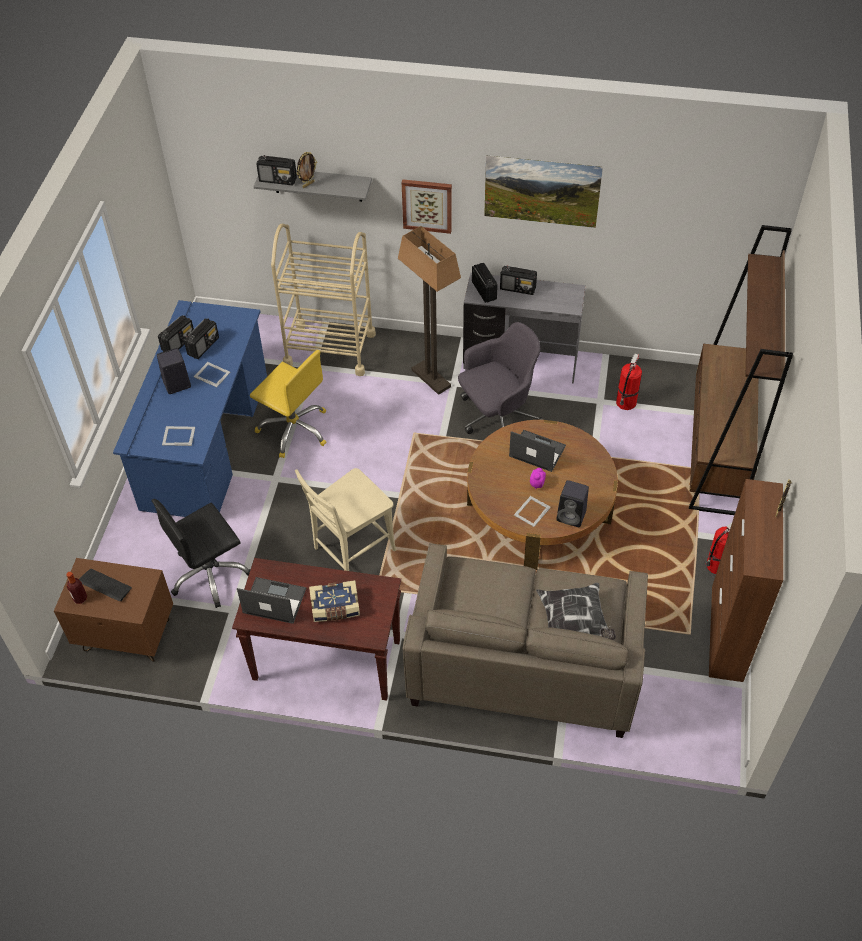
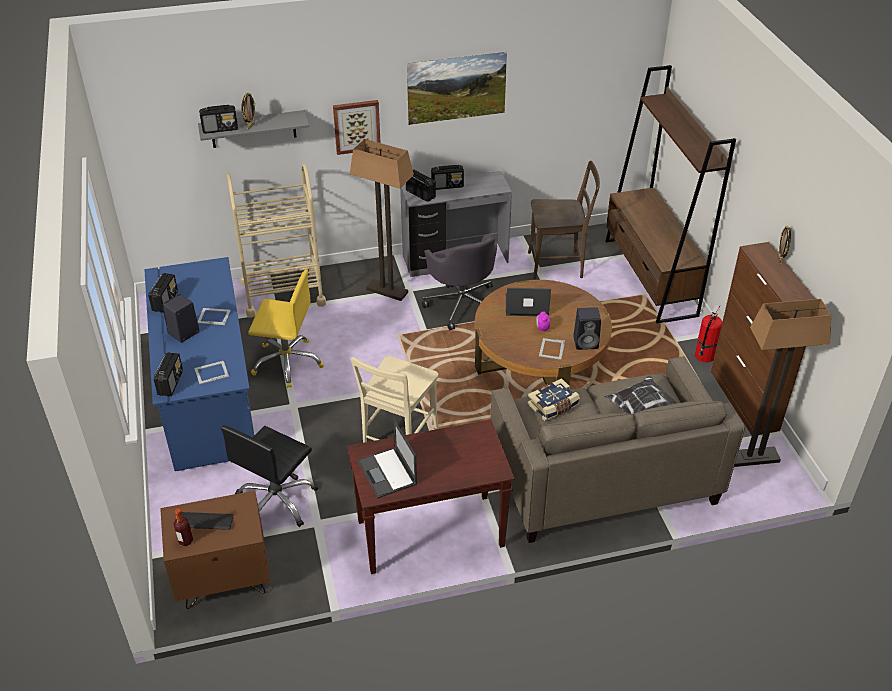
camera: 25 degrees left, 10 degrees down
radio [184,318,219,359] -> radio moved to [154,352,183,396]
laptop [237,577,306,624] -> laptop turned 105 degrees counterclockwise [358,419,417,498]
book [309,580,360,622] -> book moved to [528,378,580,421]
grey office chair [458,322,544,434] -> grey office chair turned 120 degrees clockwise [422,234,497,331]
fire extinguisher [616,354,642,410] -> brown chair [528,161,600,280]
none -> floor lamp [734,299,832,467]

